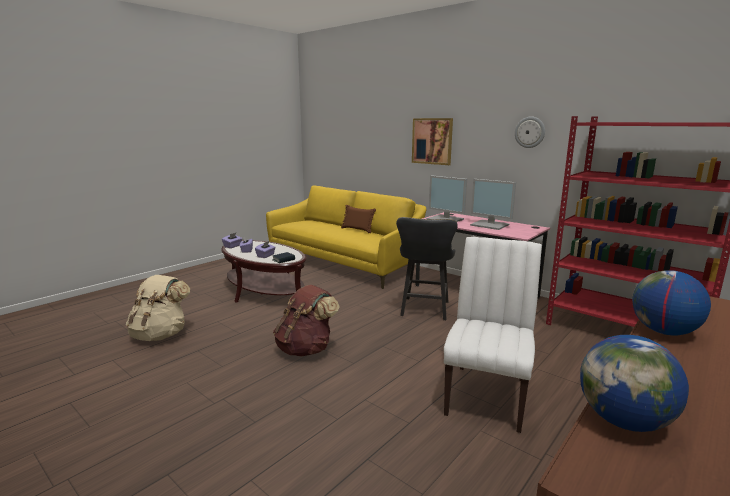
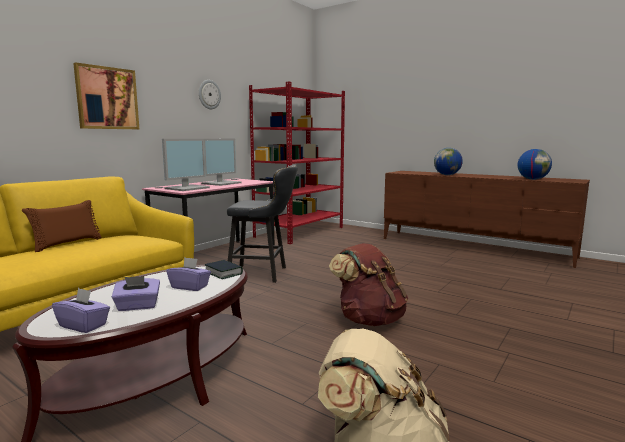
camera: 95 degrees left, 5 degrees down
white chair [444,237,542,433] -> none

